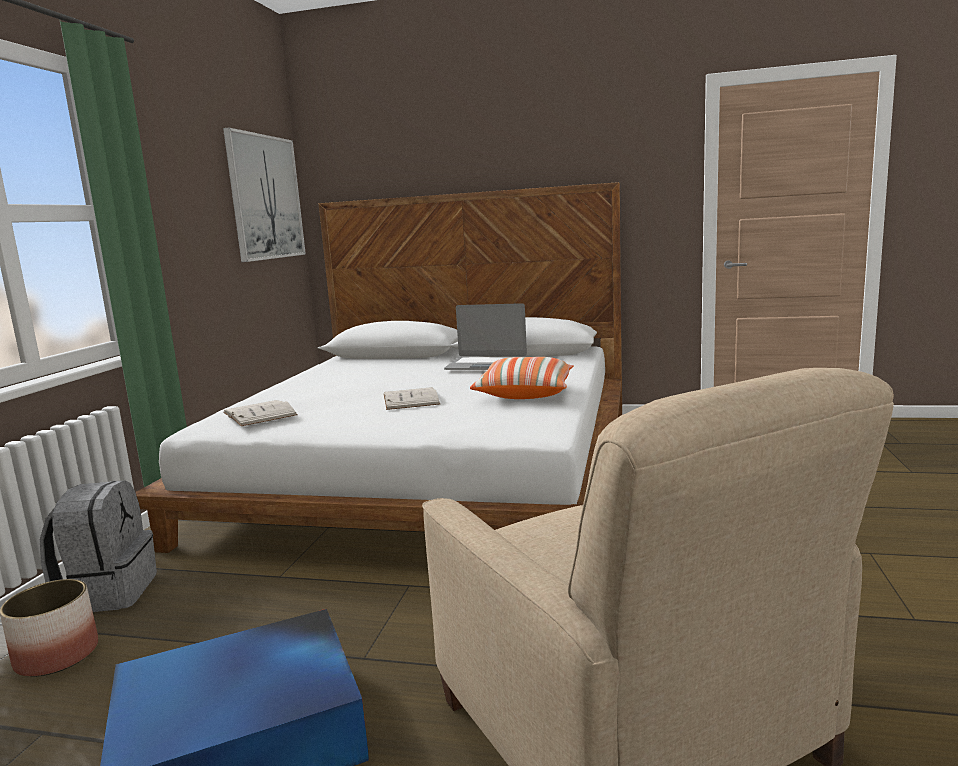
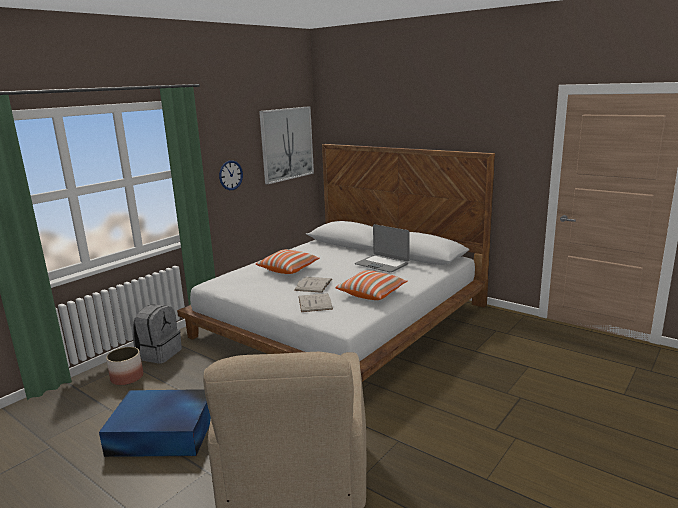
camera: 25 degrees right, 5 degrees up
white book [223,400,298,426] -> white book moved to [299,293,333,312]
none -> wall clock [219,160,243,190]
none -> pillow [256,249,320,274]

